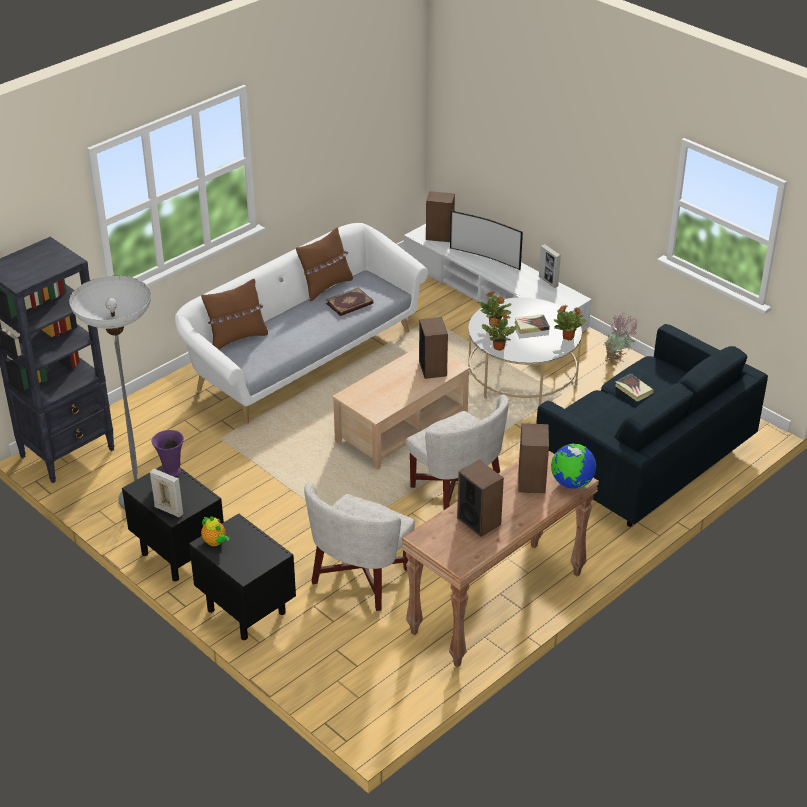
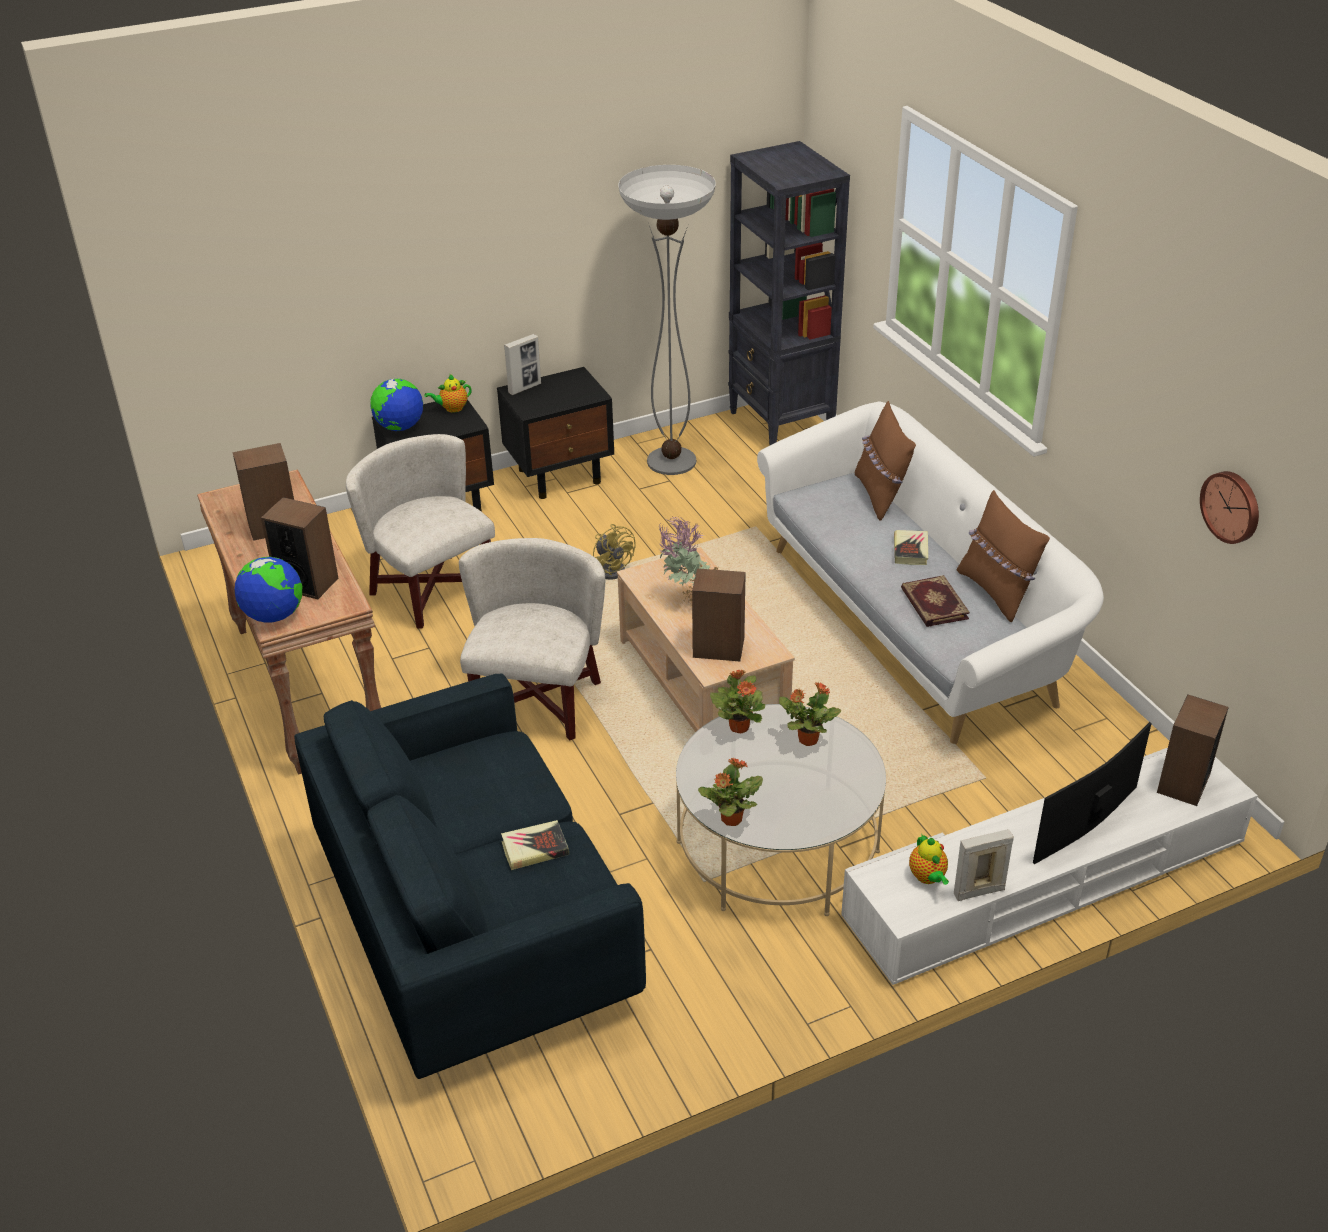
camera: 110 degrees right, 0 degrees up
purple vase [152,430,184,477] -> none
white armchair [406,394,509,510] -> white armchair turned 120 degrees clockwise [459,538,605,740]
book [514,314,550,334] -> book moved to [894,530,928,565]
potted plant [603,314,637,364] -> potted plant moved to [658,516,719,603]
none -> globe [370,378,423,431]
none -> yellow fan [593,524,636,580]
none -> teapot [909,834,949,885]
none -> wall clock [1200,471,1259,544]

